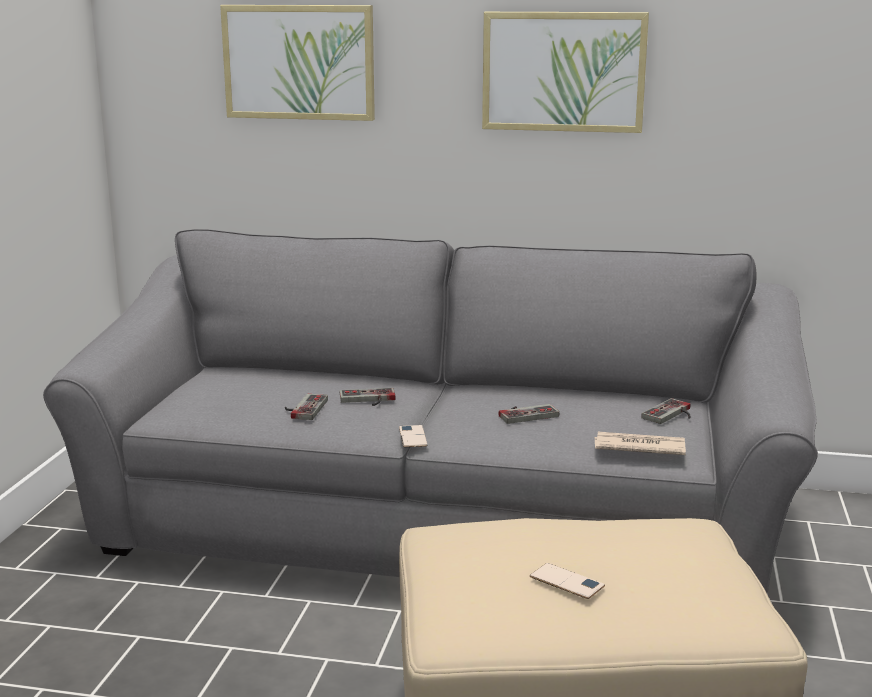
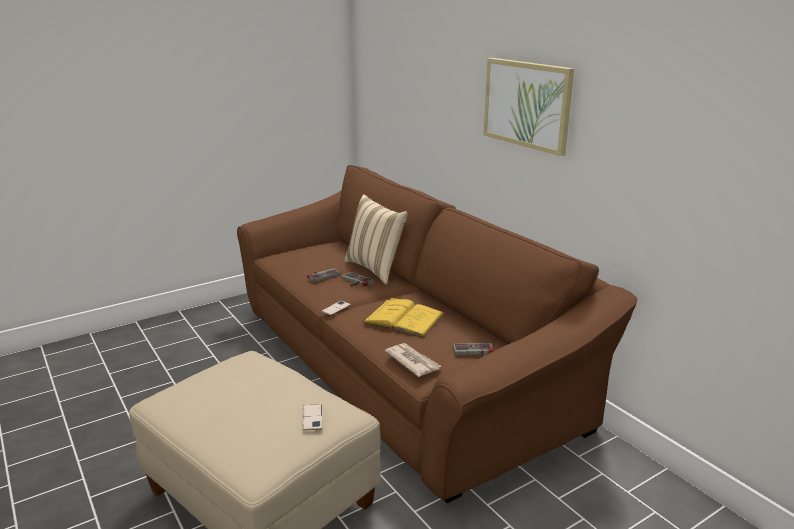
camera: 45 degrees right, 5 degrees up
grey sofa [43,229,818,594] -> brown sofa [237,165,638,503]
picture [220,5,375,121] -> none
game controller [499,404,559,424] -> yellow book [362,297,445,337]
phone [530,563,605,599] -> phone moved to [303,404,322,431]
none -> beige pillow [345,194,408,284]

